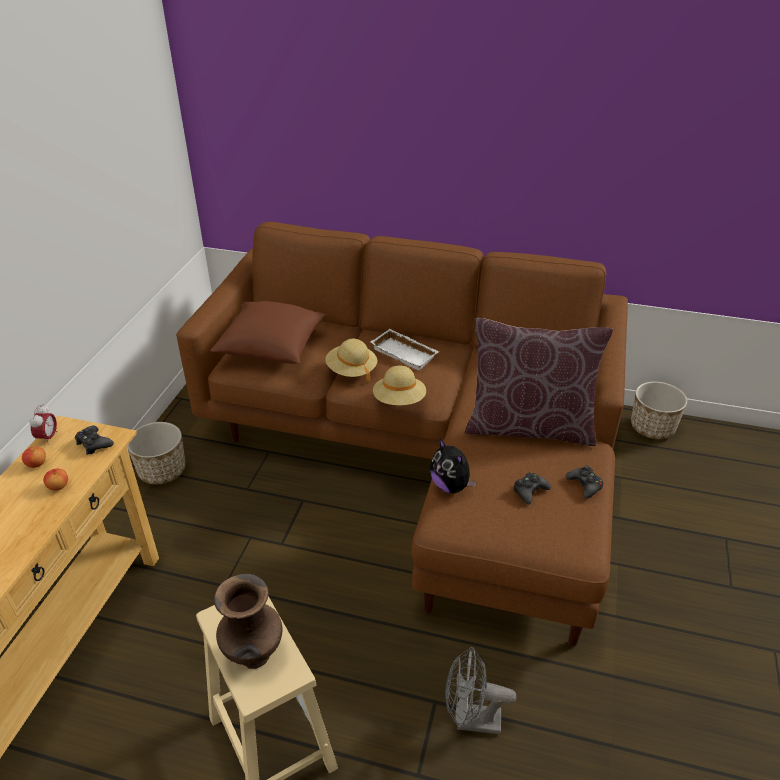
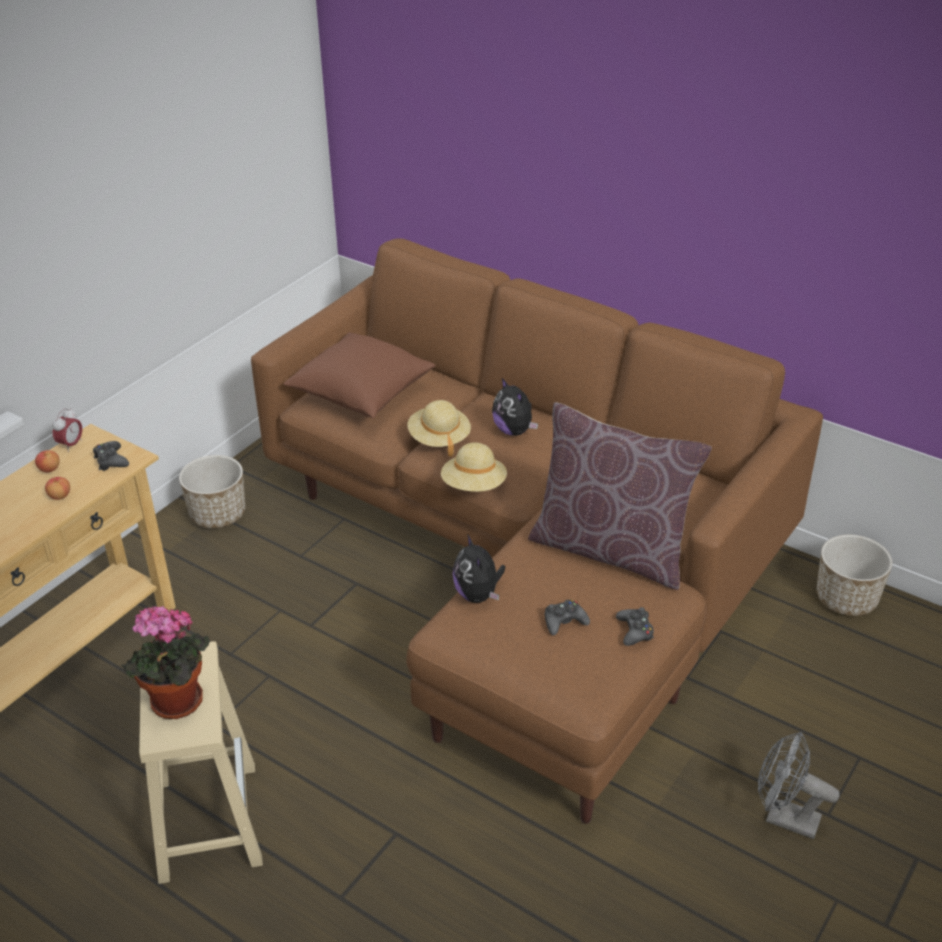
camera: 20 degrees right, 0 degrees up
brown vase [214,574,283,669] -> potted plant [121,606,210,719]
white tray [370,329,439,371] -> plush toy [492,378,538,436]
grey fan [445,647,516,734] -> grey fan moved to [758,732,839,839]

